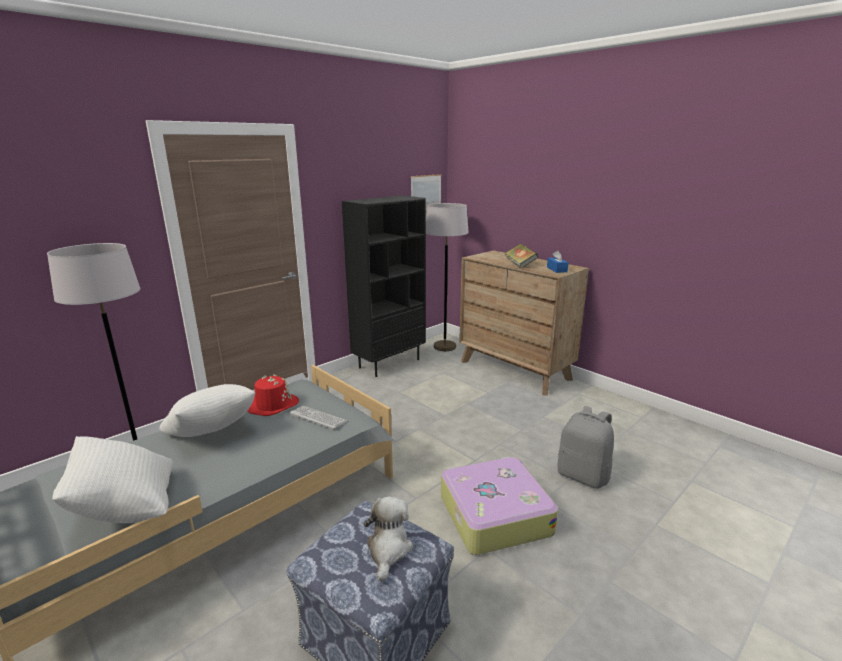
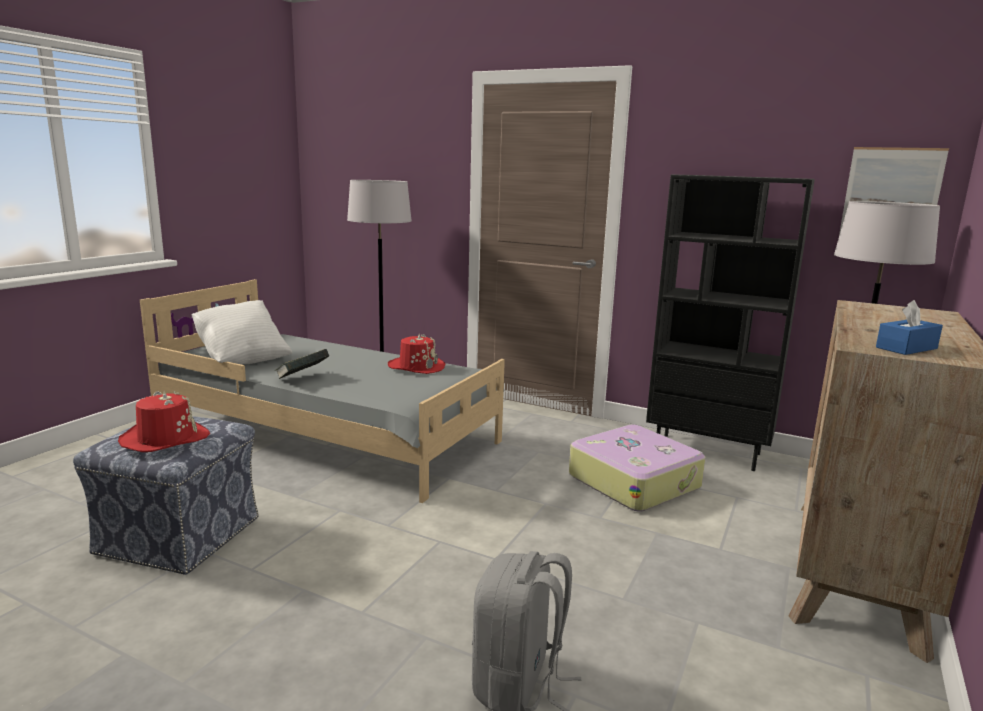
camera: 70 degrees right, 5 degrees down
white pillow [159,384,255,437] -> none
keyboard [290,406,348,430] -> none
plush toy [364,496,413,582] -> red hat [118,391,210,452]
suitcase [441,456,558,555] -> suitcase moved to [569,425,705,512]
book [504,244,538,269] -> book moved to [276,349,329,379]

